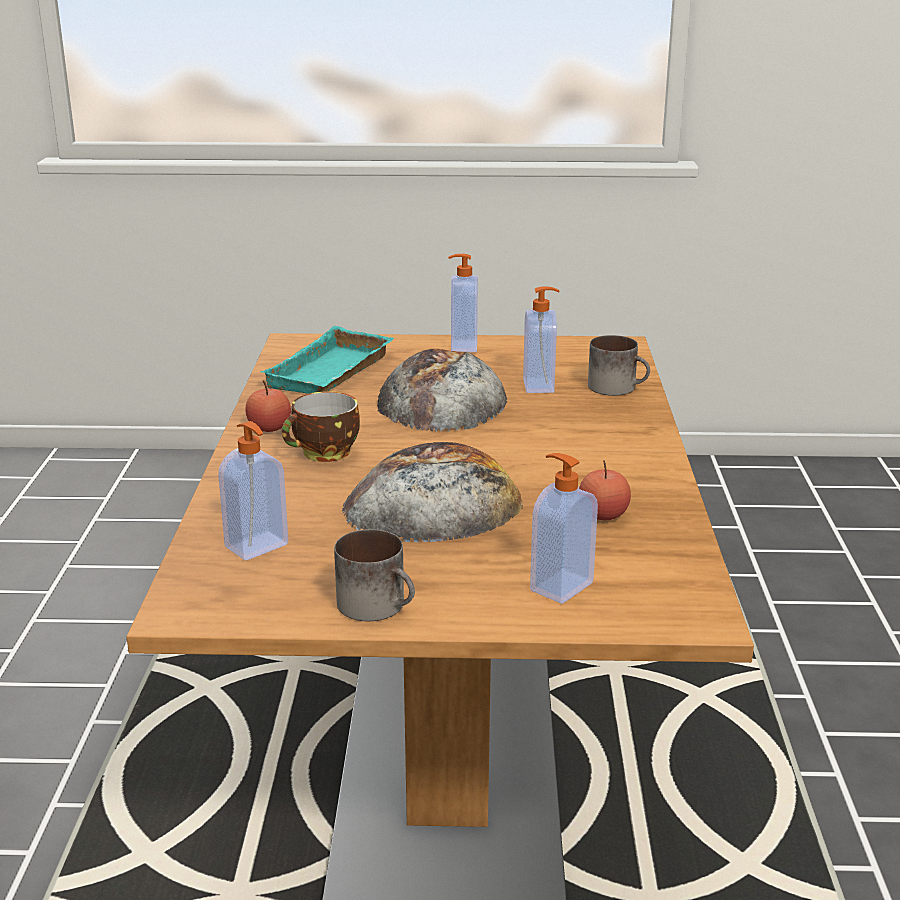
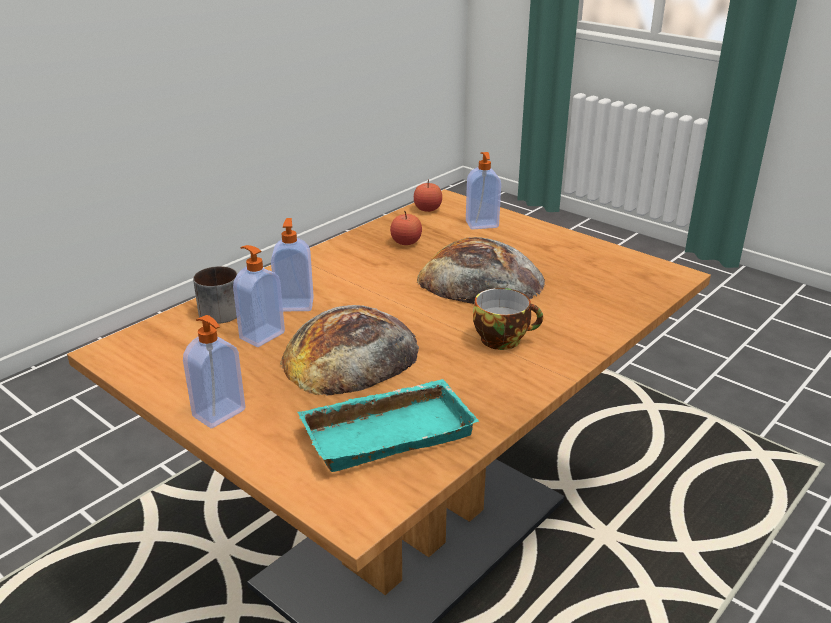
camera: 140 degrees left, 5 degrees up
soap dispenser [218,421,288,560] -> soap dispenser moved to [271,218,314,311]
apple [246,380,291,432] -> apple moved to [414,179,442,212]
mug [334,529,415,621] -> none

